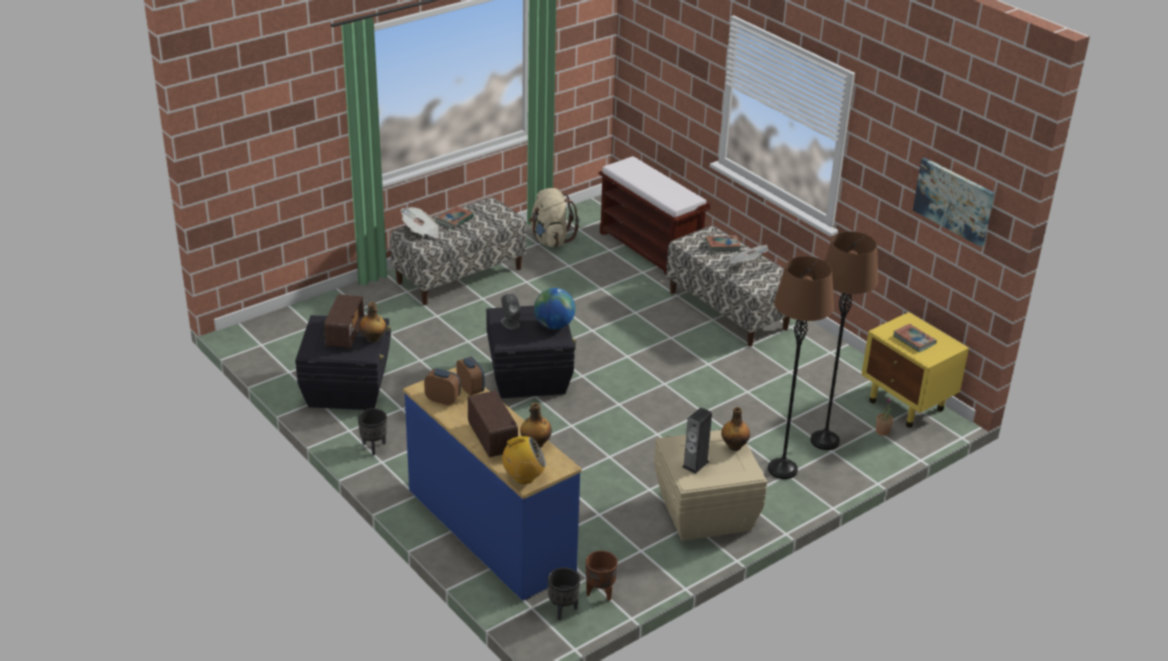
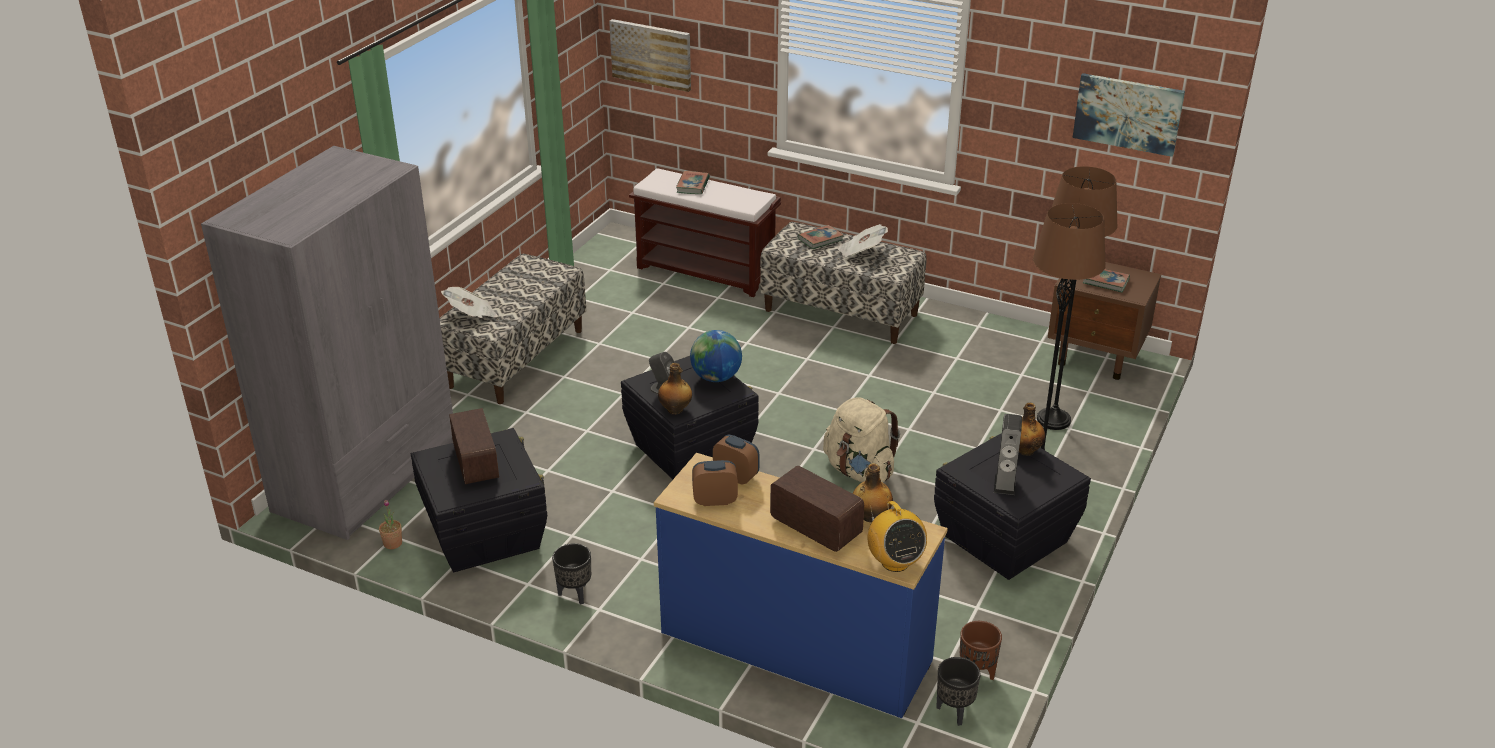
camera: 25 degrees left, 0 degrees up
bottle [359,302,386,343] -> bottle moved to [658,363,692,414]
book [437,206,474,229] -> book moved to [676,171,710,194]
radio [502,436,546,484] -> radio turned 105 degrees clockwise [868,501,927,572]
beige backpack [529,188,579,247] -> beige backpack moved to [823,397,900,483]
beige storage box [654,429,767,541] -> black storage box [934,433,1091,580]
yellow nightstand [862,312,969,428] -> brown nightstand [1048,262,1161,380]
potted plant [876,398,893,436] -> potted plant moved to [379,500,402,549]
none -> grey wardrobe [201,146,453,540]
none -> picture [609,19,691,92]

